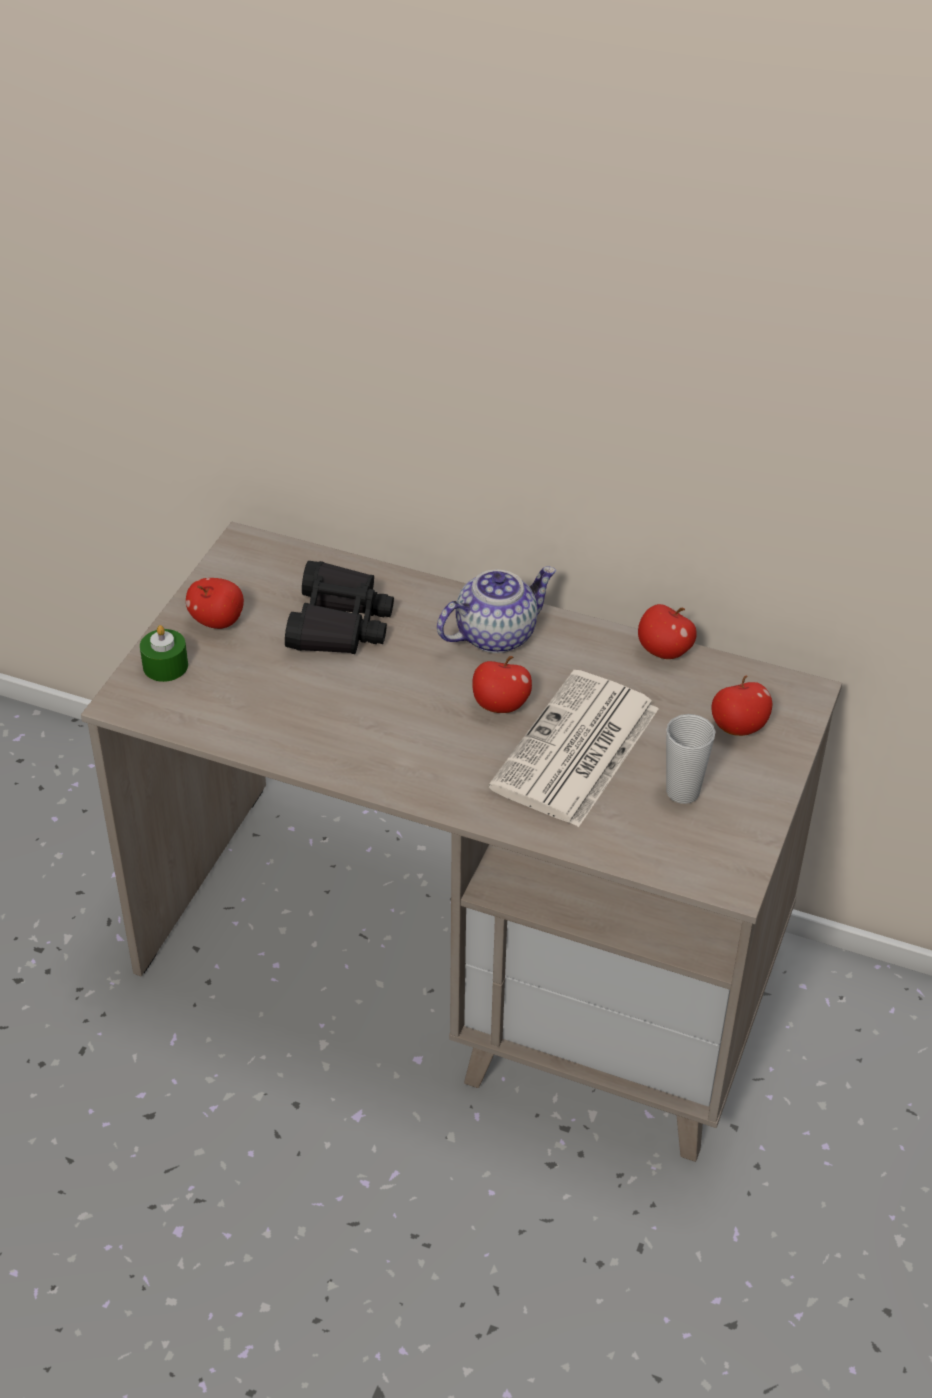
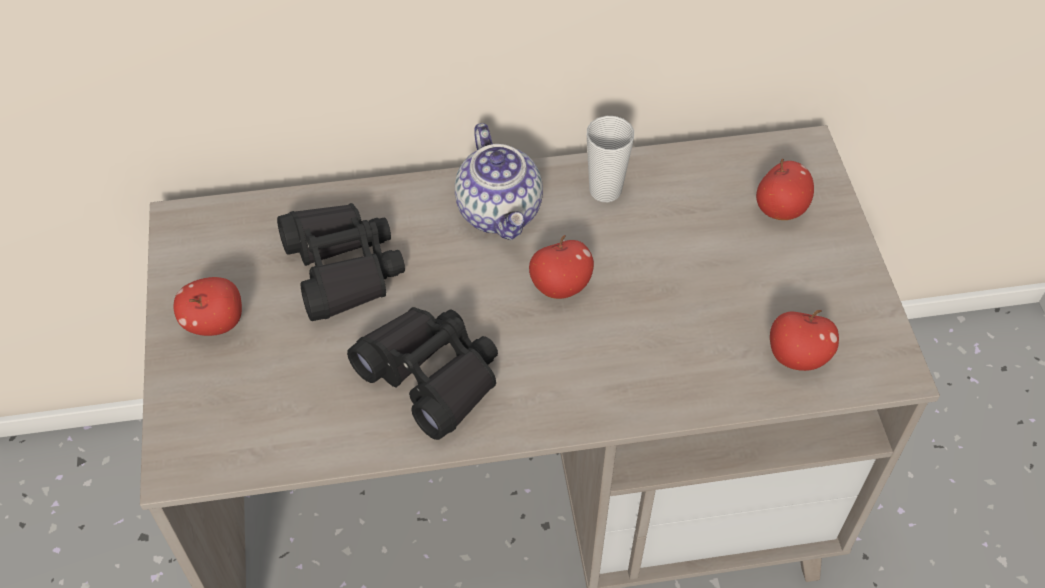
camera: 30 degrees left, 10 degrees up
green candle [140,625,188,682] -> none
teapot [437,566,556,653] -> teapot turned 135 degrees clockwise [455,123,543,240]
newspaper [488,670,659,827] -> none
apple [638,604,697,659] -> apple moved to [770,310,839,371]
cup [666,714,716,804] -> cup moved to [587,116,634,202]
none -> black binoculars [347,307,498,440]

